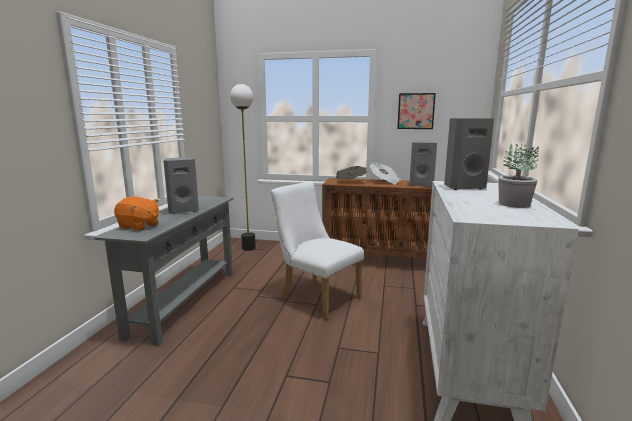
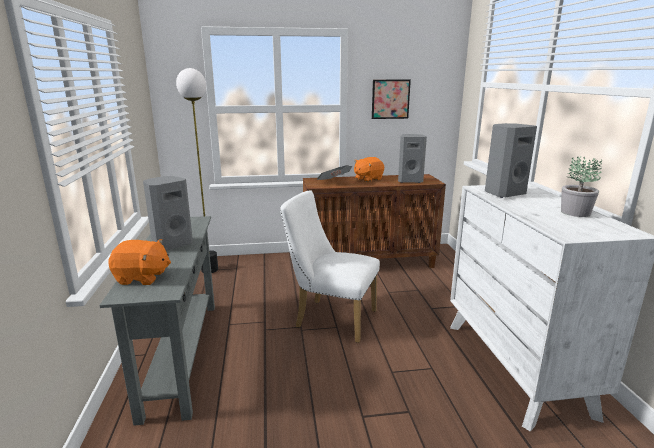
camera: 20 degrees left, 5 degrees up
newspaper [369,162,401,184] -> orange plush toy [354,157,384,182]

